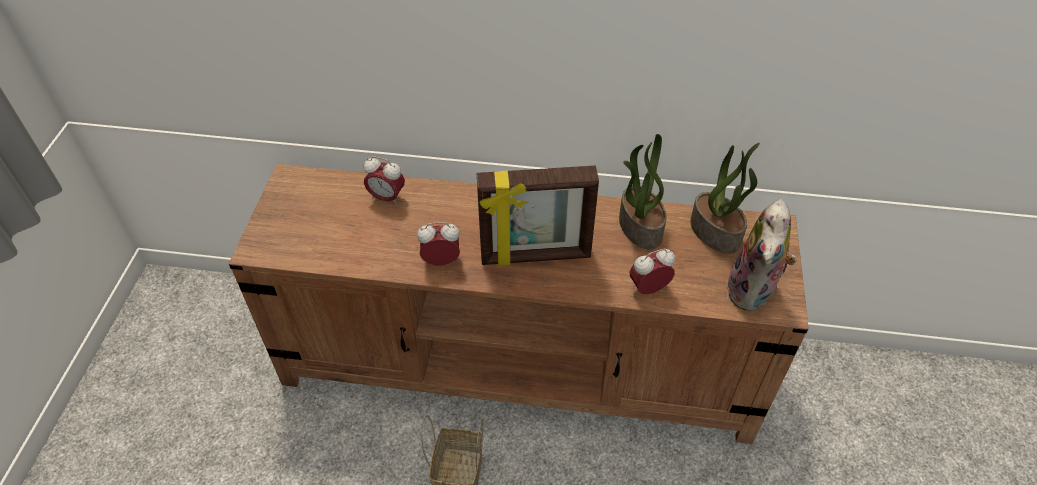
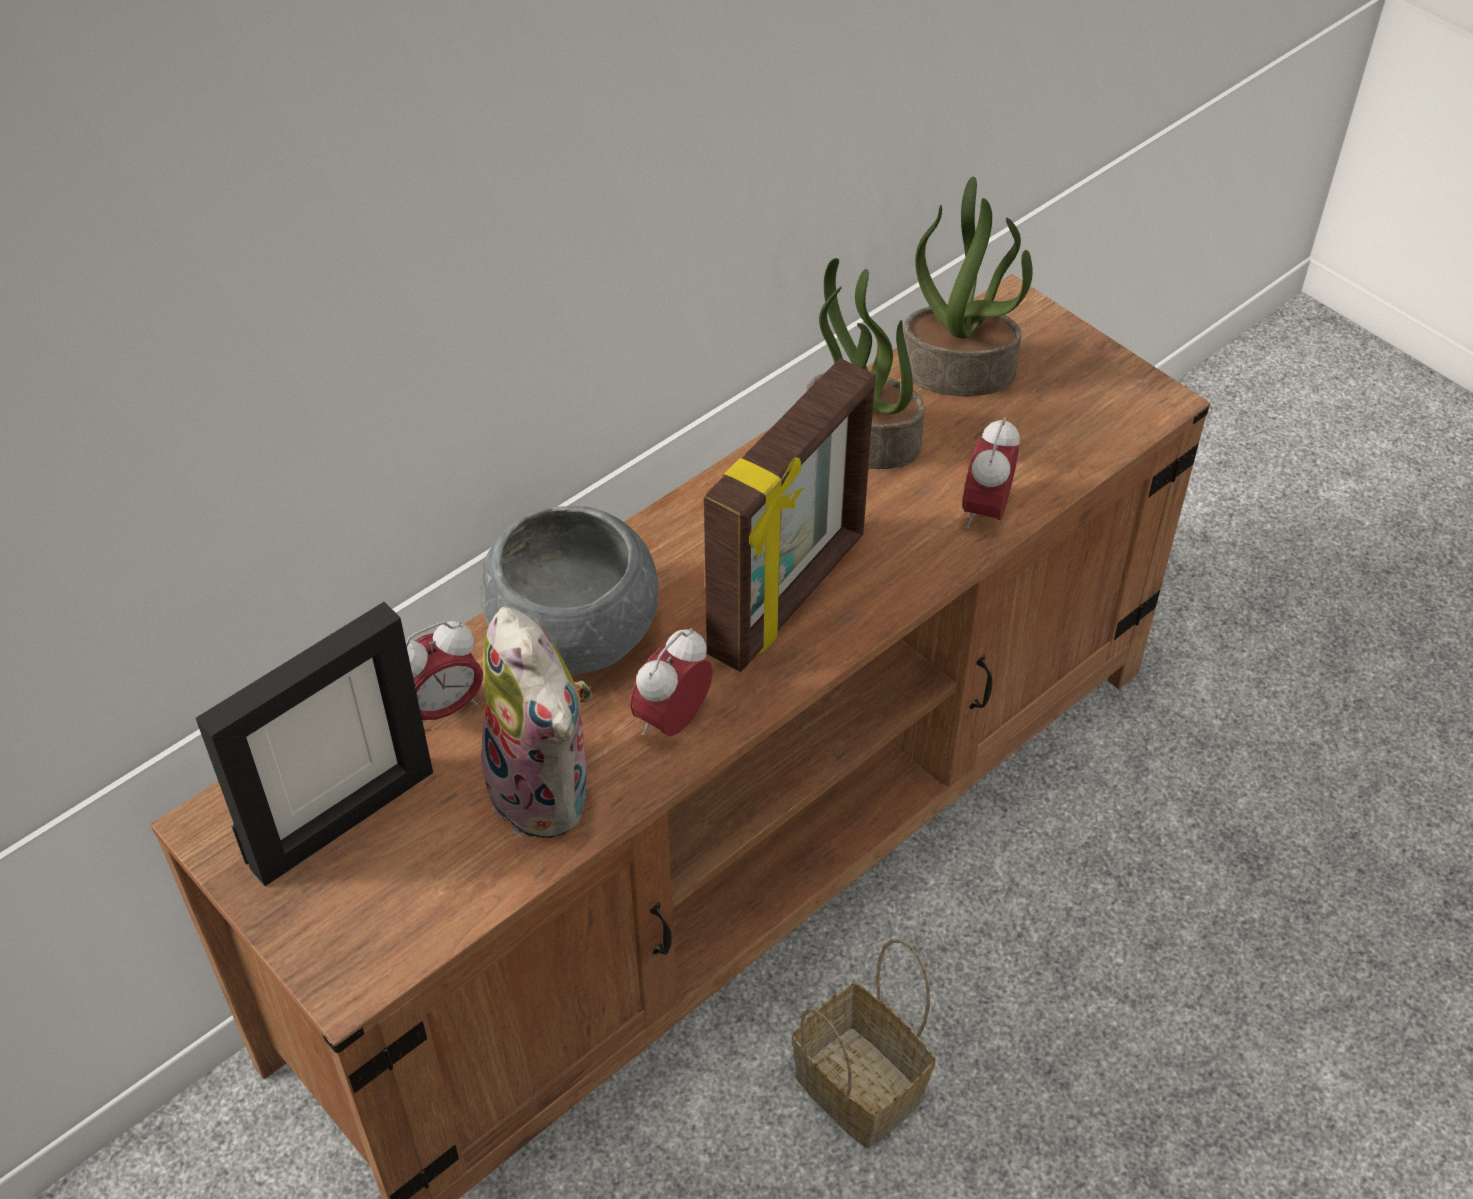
camera: 50 degrees left, 0 degrees up
plush toy [726,199,797,311] -> plush toy moved to [476,607,592,838]
none -> picture frame [196,602,433,886]
none -> grey bowl [479,506,658,675]

